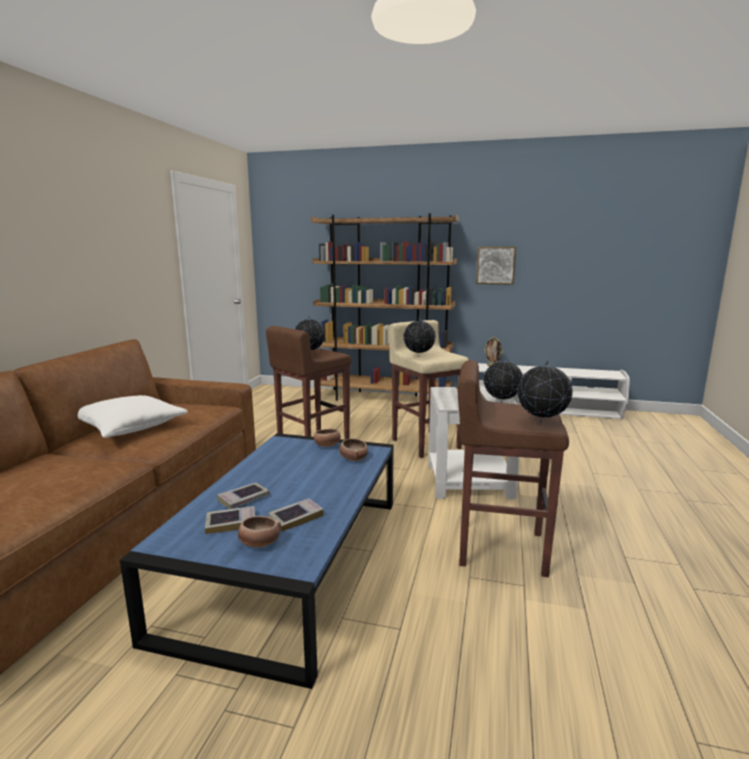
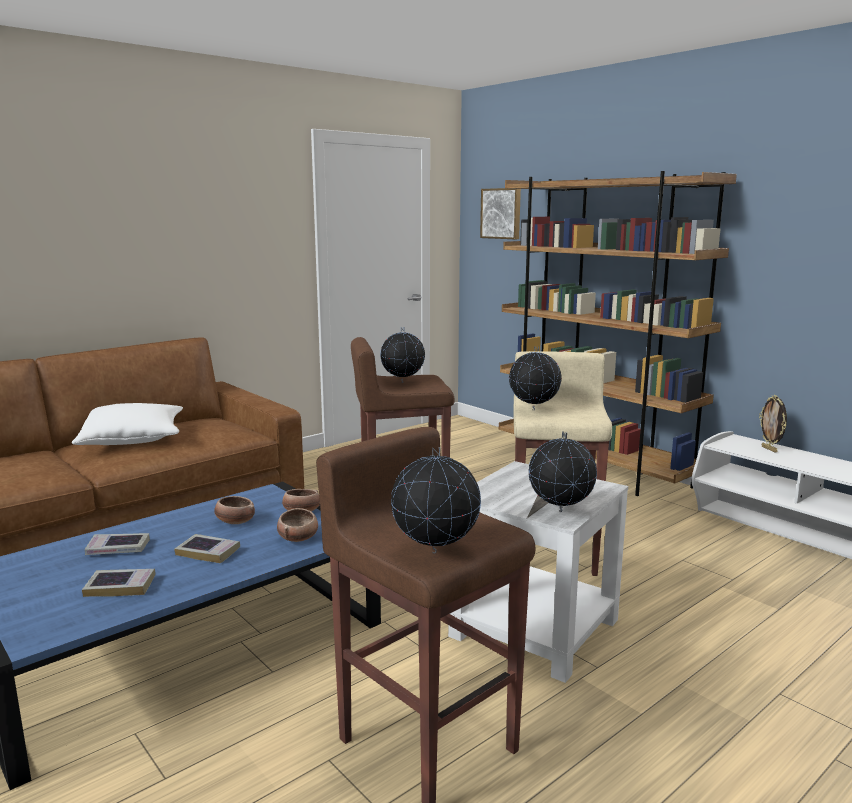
camera: 35 degrees right, 0 degrees up
book [205,506,255,534] -> book moved to [174,534,240,563]
bowl [238,516,281,547] -> bowl moved to [214,496,255,524]
picture [476,247,516,285] -> picture moved to [480,188,521,239]

